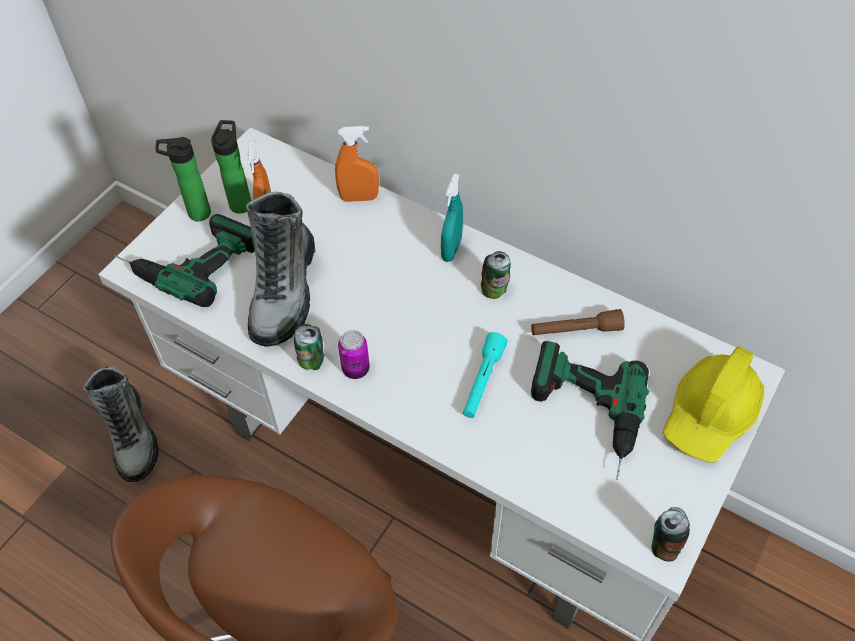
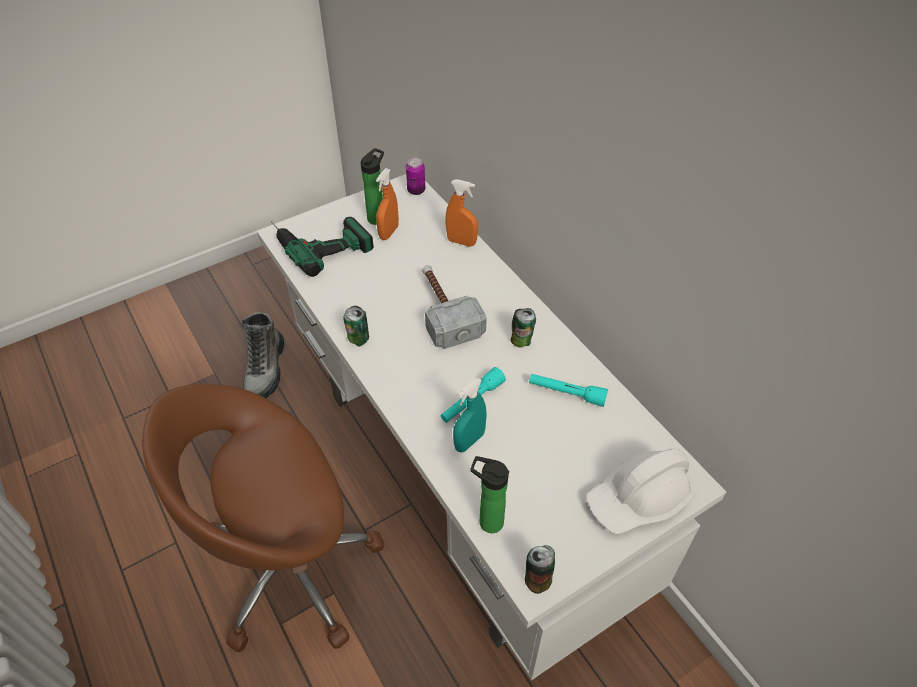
camera: 25 degrees right, 5 degrees down
bottle [156,137,211,221] -> bottle moved to [471,456,509,533]
boot [246,192,315,347] -> none
can [338,330,370,379] -> can moved to [406,158,425,195]
turquoise spray bottle [441,173,463,262] -> turquoise spray bottle moved to [453,378,487,452]
brown flashlight [531,309,625,335] -> turquoise flashlight [529,374,608,407]
power drill [531,341,649,480] -> none
yellow hard hat [663,346,764,463] -> white hard hat [586,448,695,534]
none -> hammer [422,265,487,349]

